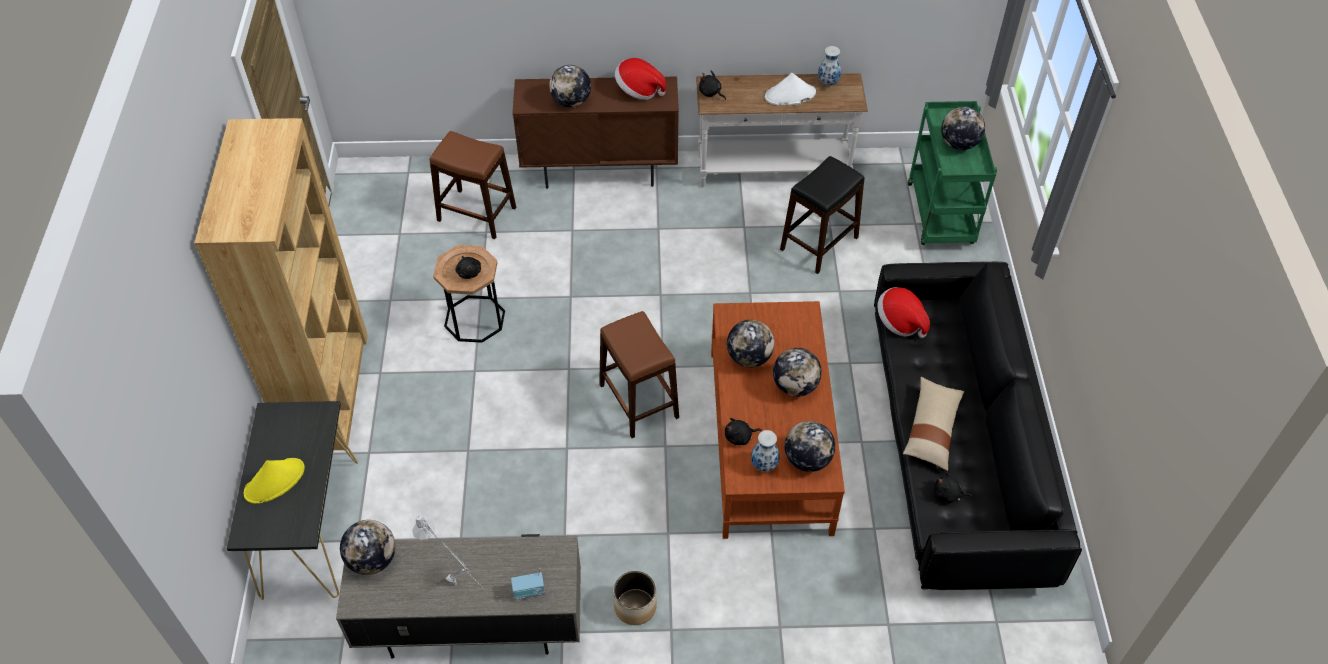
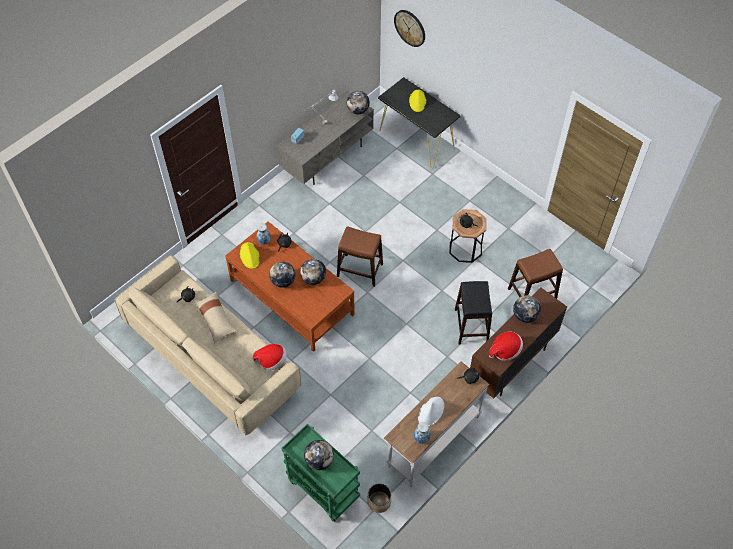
camera: 135 degrees right, 5 degrees up
brown bookcase [195,118,368,450] -> none
planter [613,571,657,625] -> planter moved to [367,483,391,513]
black stool [780,156,865,274] -> black stool moved to [455,281,492,345]
globe [784,421,836,472] -> yellow hat [240,242,260,269]
black sofa [874,262,1082,590] -> beige sofa [115,255,301,435]
none -> wall clock [394,10,425,47]

